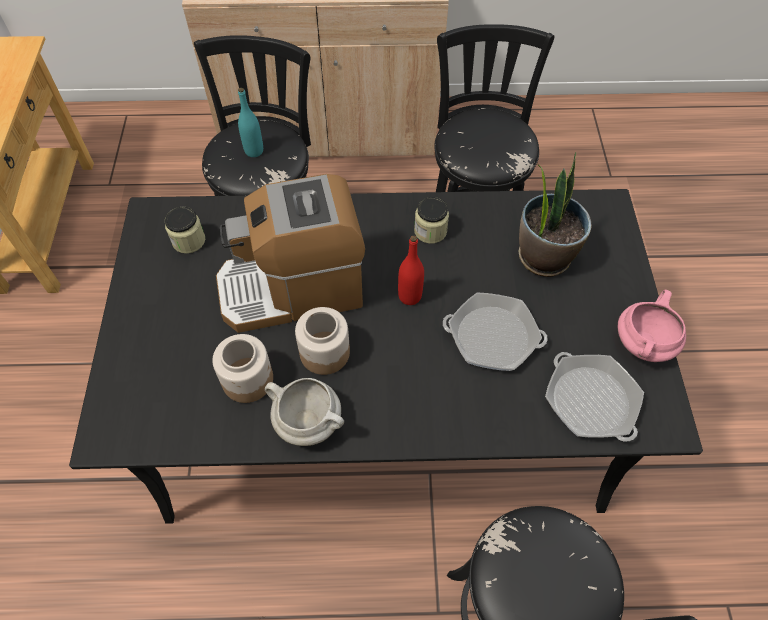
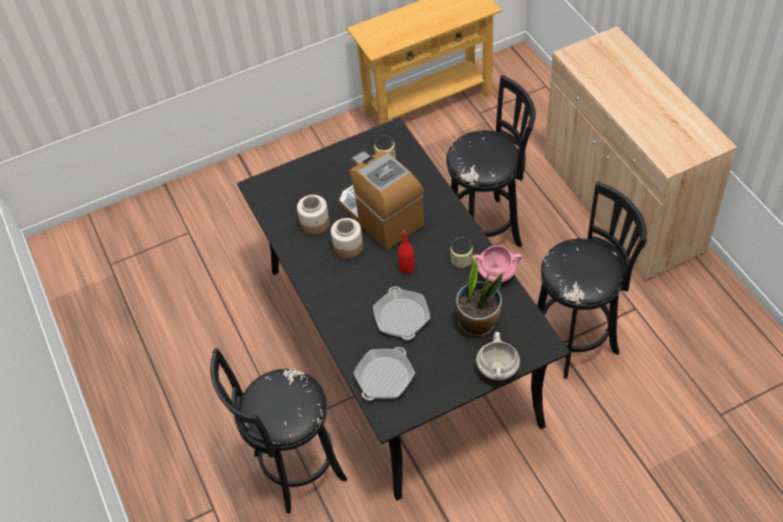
camera: 70 degrees right, 5 degrees down
turquoise bottle [238,88,263,157] -> none
white cooking pot [265,378,344,446] -> white cooking pot moved to [476,332,520,380]
pink cooking pot [618,290,686,362] -> pink cooking pot moved to [472,245,522,282]

